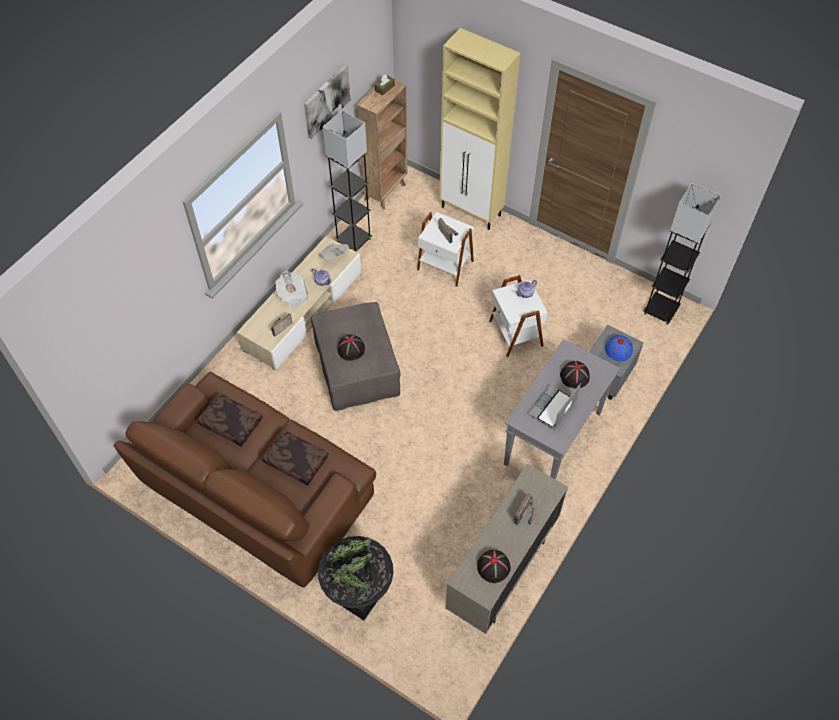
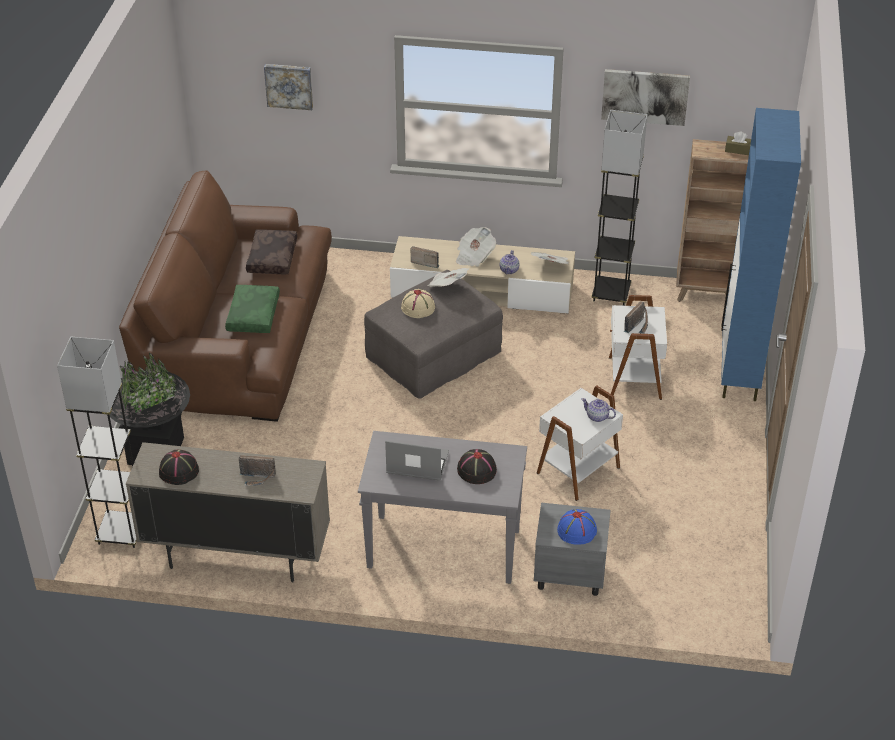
camera: 65 degrees right, 15 degrees down
brown pillow [262,430,329,486] -> green pillow [225,285,280,333]
black hat [337,335,365,361] -> beige hat [401,289,435,318]
beige cabinet [439,28,521,230] -> blue cabinet [721,108,801,401]
black floor lamp [643,183,721,324] -> black floor lamp moved to [57,337,137,548]
none -> picture [264,64,313,110]
none -> newspaper [427,268,469,287]

